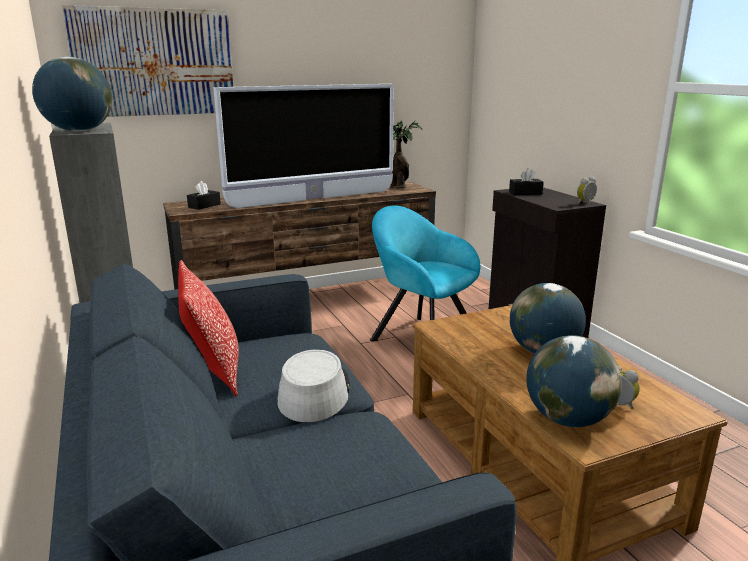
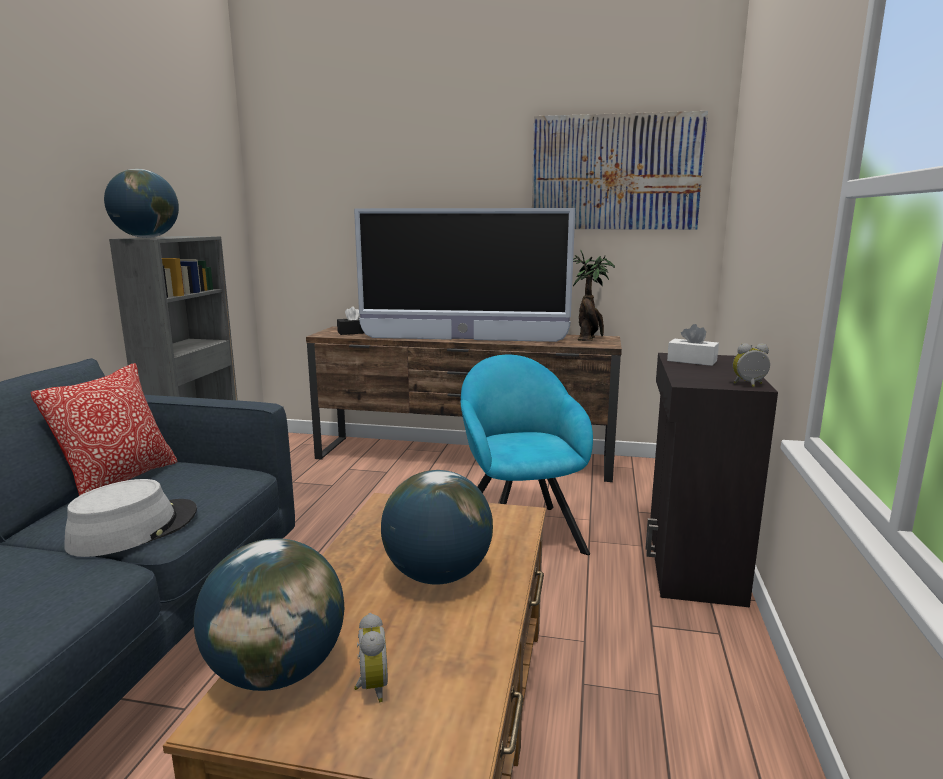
camera: 35 degrees right, 5 degrees down
picture [62,5,233,117] -> picture moved to [532,111,708,230]
black tissue box [509,168,544,195] -> white tissue box [667,324,719,366]

